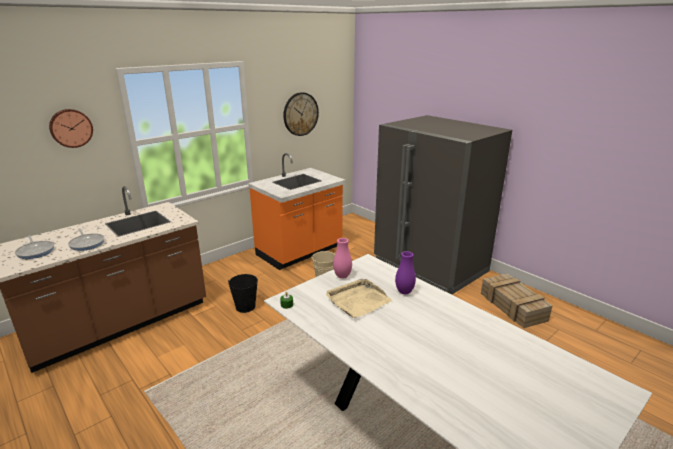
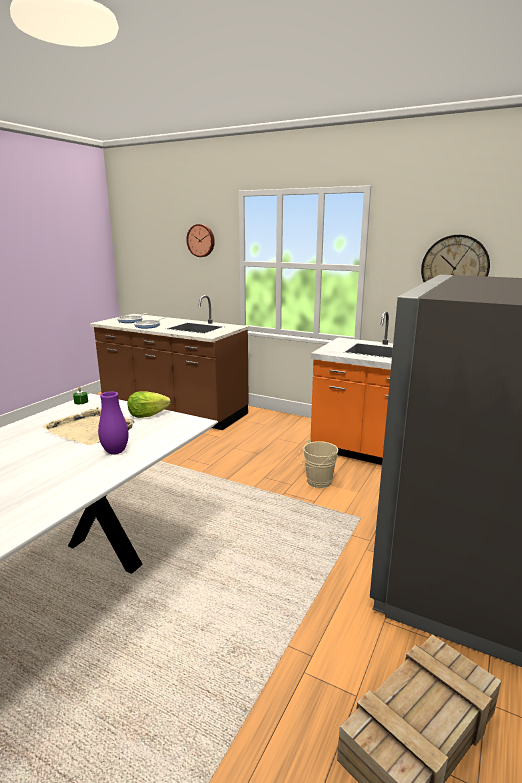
camera: 70 degrees right, 5 degrees down
black bucket [228,274,258,313] -> none
pink vase [333,238,352,279] -> lettuce [128,391,171,418]

